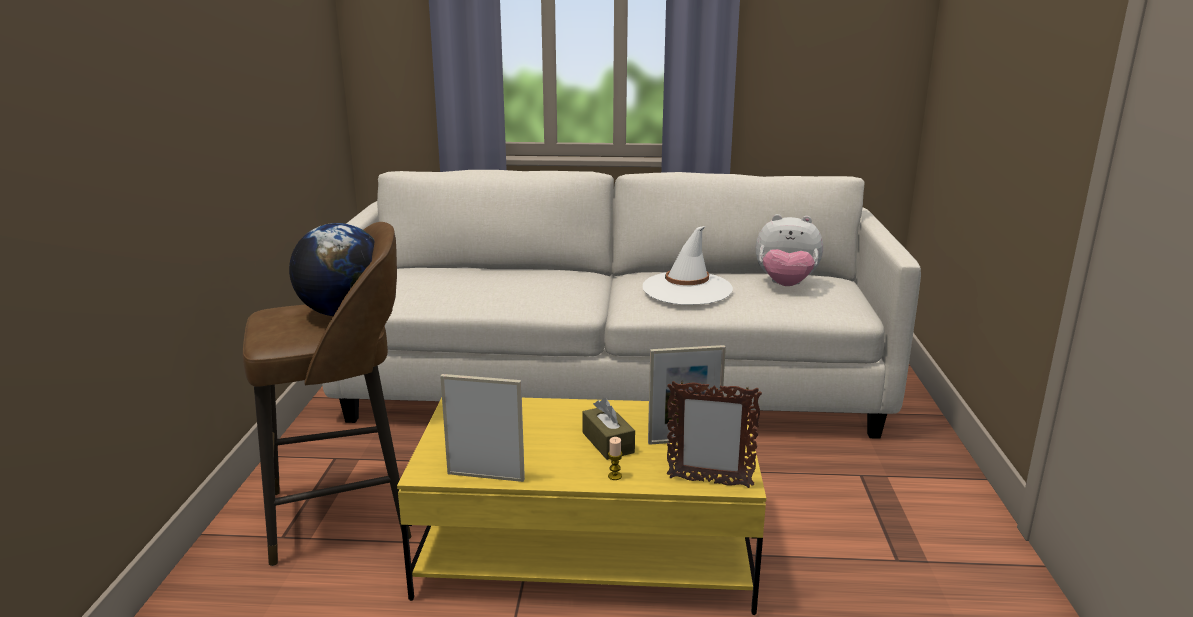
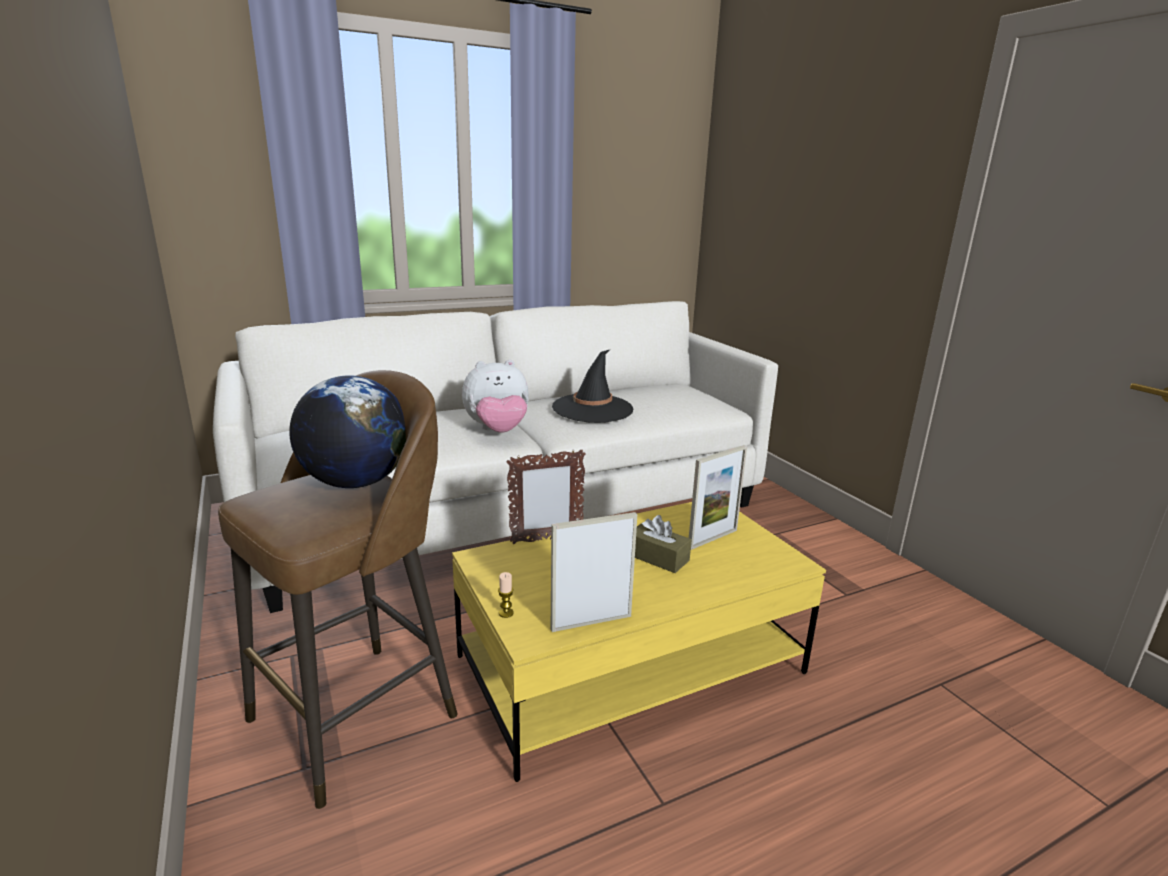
camera: 30 degrees left, 0 degrees up
candle [608,437,622,480] -> candle moved to [498,572,514,618]
white hat [643,226,733,305] -> black hat [552,350,634,423]
picture frame [667,380,762,488] -> picture frame moved to [506,449,586,544]
plush toy [756,214,823,286] -> plush toy moved to [462,360,529,433]

